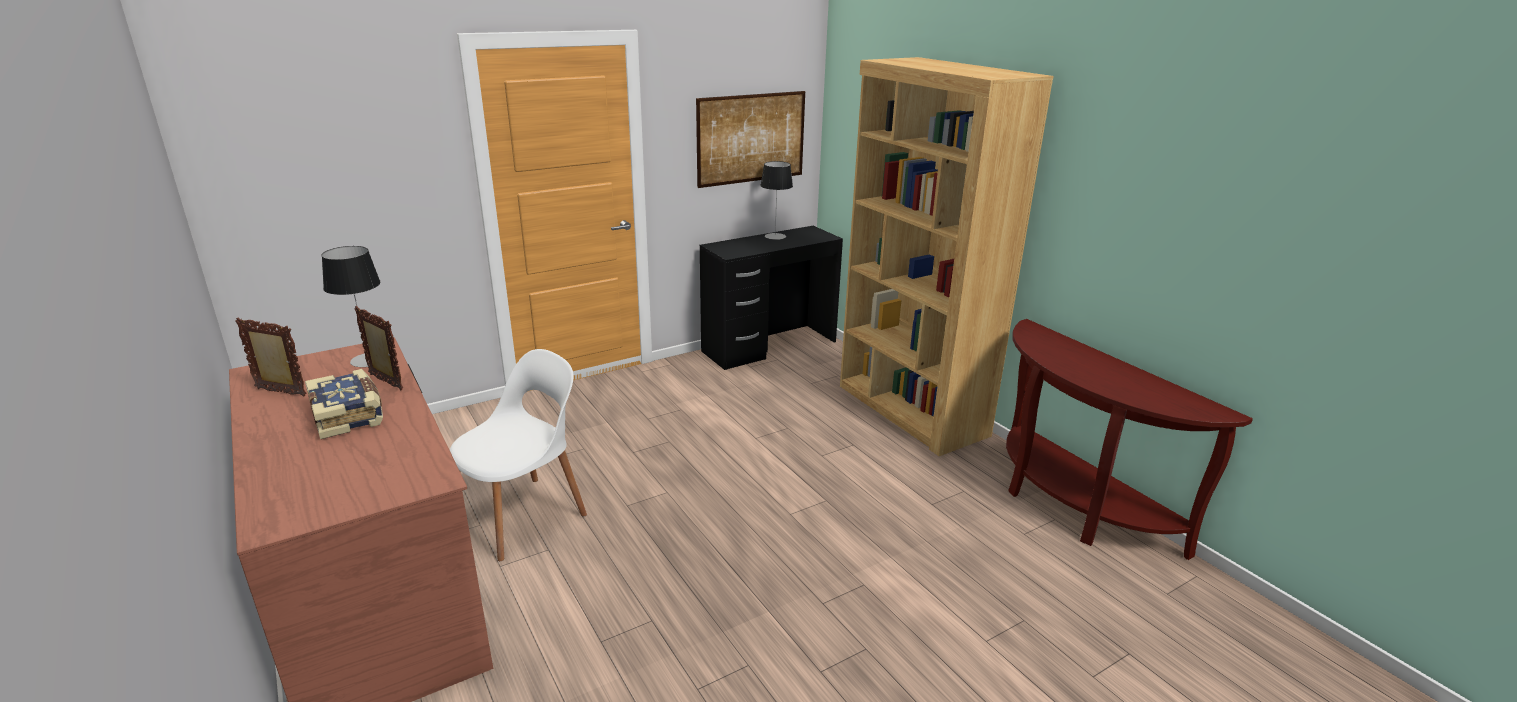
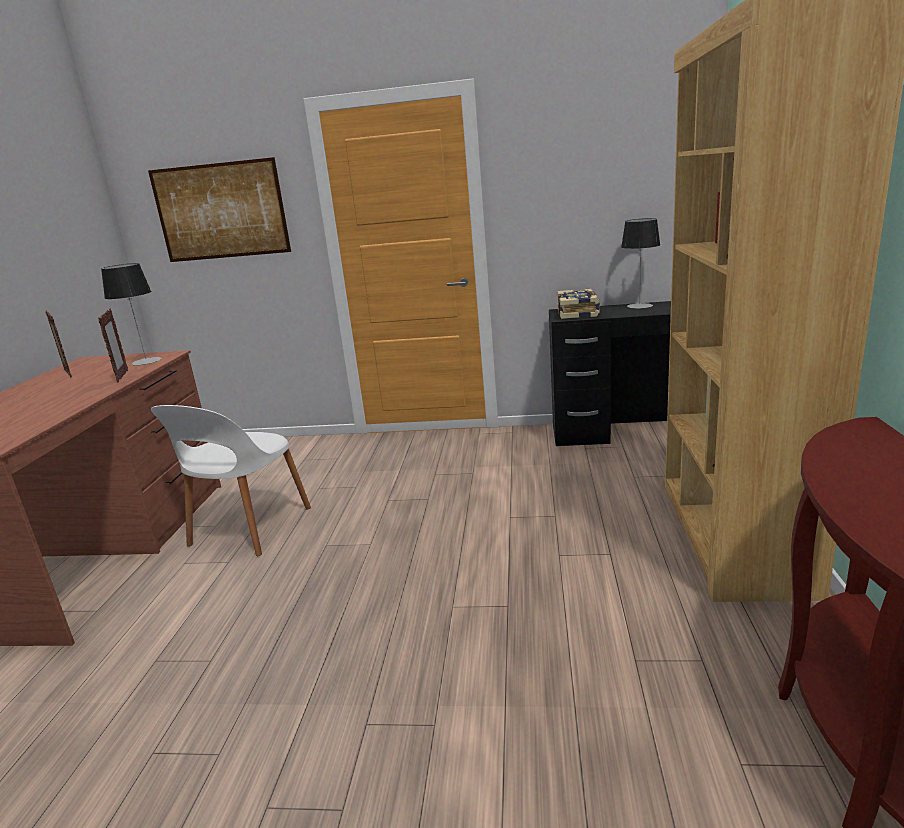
camera: 40 degrees right, 5 degrees down
book [305,369,383,439] -> book moved to [557,289,600,319]
white chair [450,349,587,561] -> white chair turned 120 degrees clockwise [151,405,311,556]
picture [696,91,805,188] -> picture moved to [148,157,291,262]

